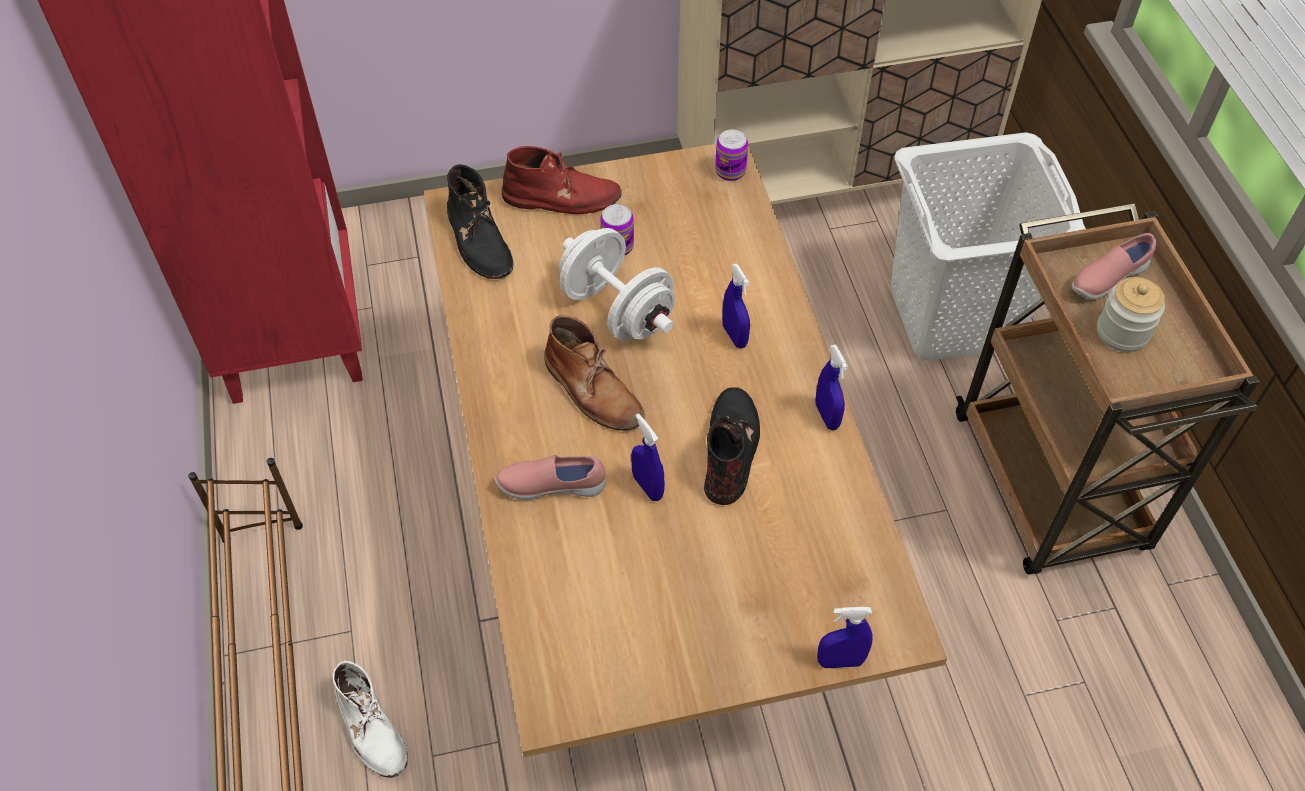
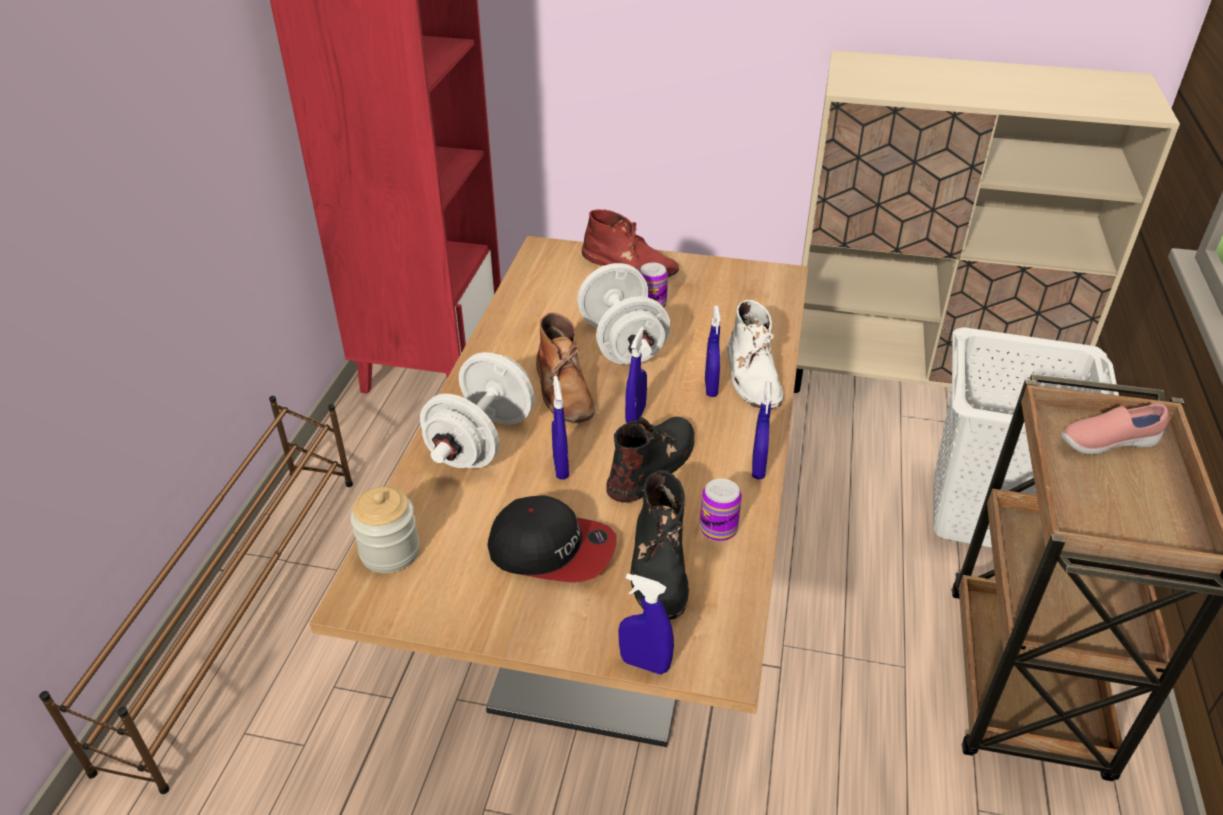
camera: 25 degrees right, 15 degrees down
white boot [332,661,408,778] -> white boot moved to [727,300,783,408]
black boot [447,164,513,279] -> black boot moved to [630,470,689,620]
pink shoe [495,455,606,500] -> white dumbbell [420,352,535,468]
can [715,129,748,181] -> can moved to [700,478,742,541]
jar [1097,277,1165,352] -> jar moved to [350,486,420,573]
none -> cap [488,495,616,583]
none -> blue spray bottle [625,327,647,423]

